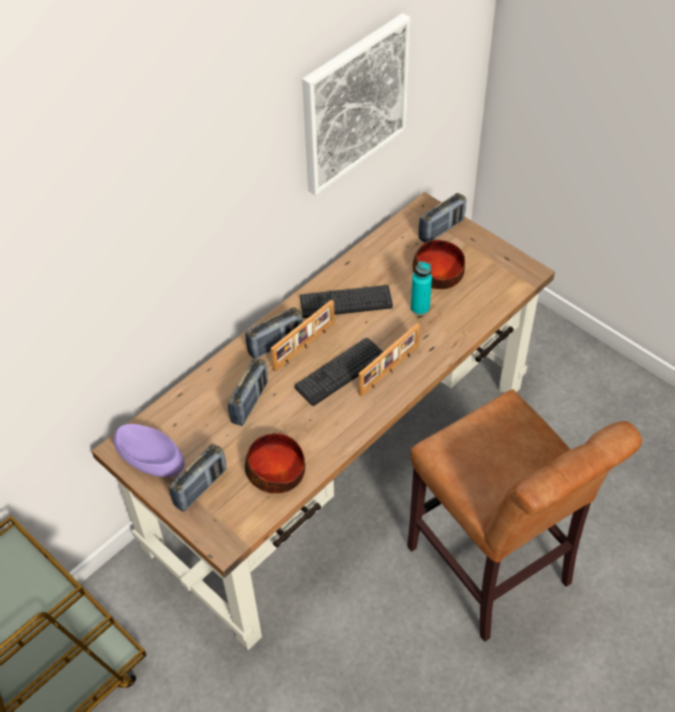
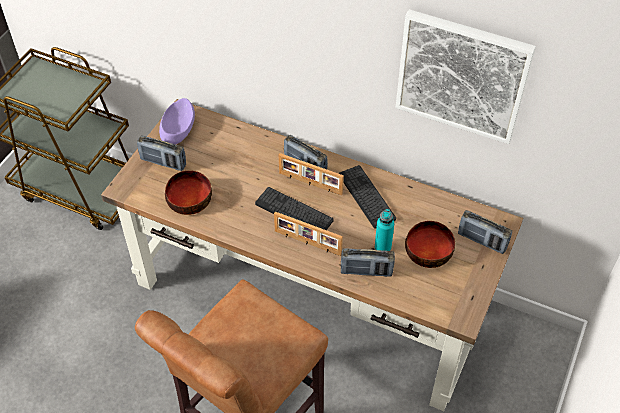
camera: 70 degrees right, 0 degrees up
radio [228,358,268,426] -> radio moved to [341,249,395,277]

